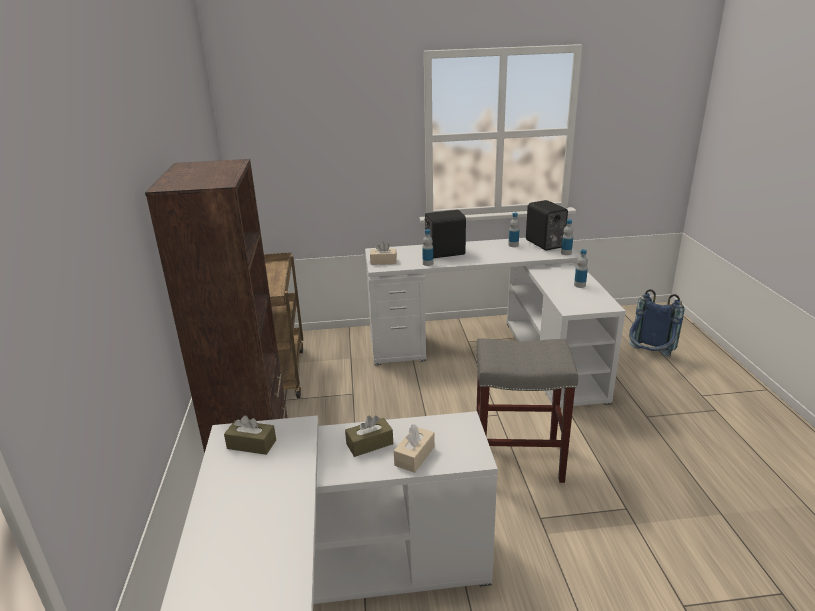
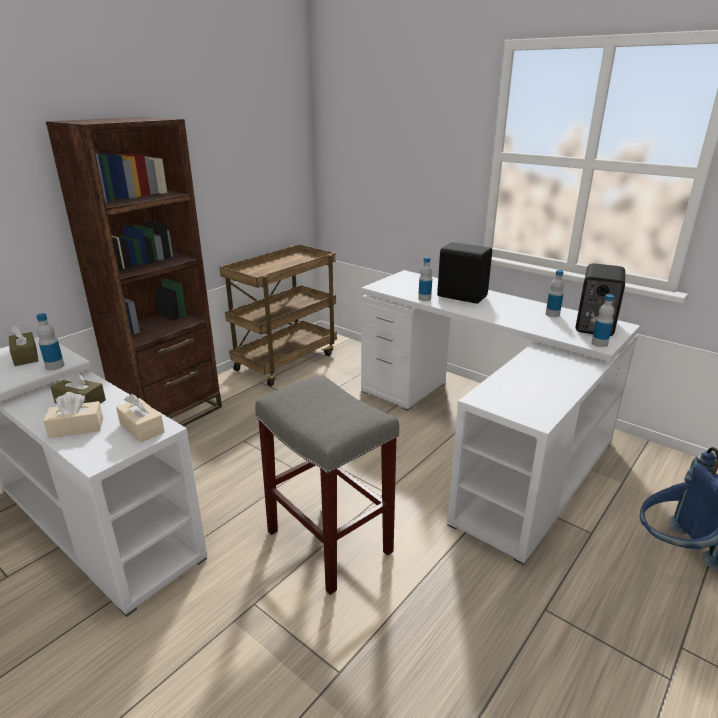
camera: 45 degrees right, 0 degrees up
beige tissue box [370,241,397,265] -> beige tissue box moved to [116,394,165,443]
bottle [574,249,588,288] -> bottle moved to [36,313,64,370]

